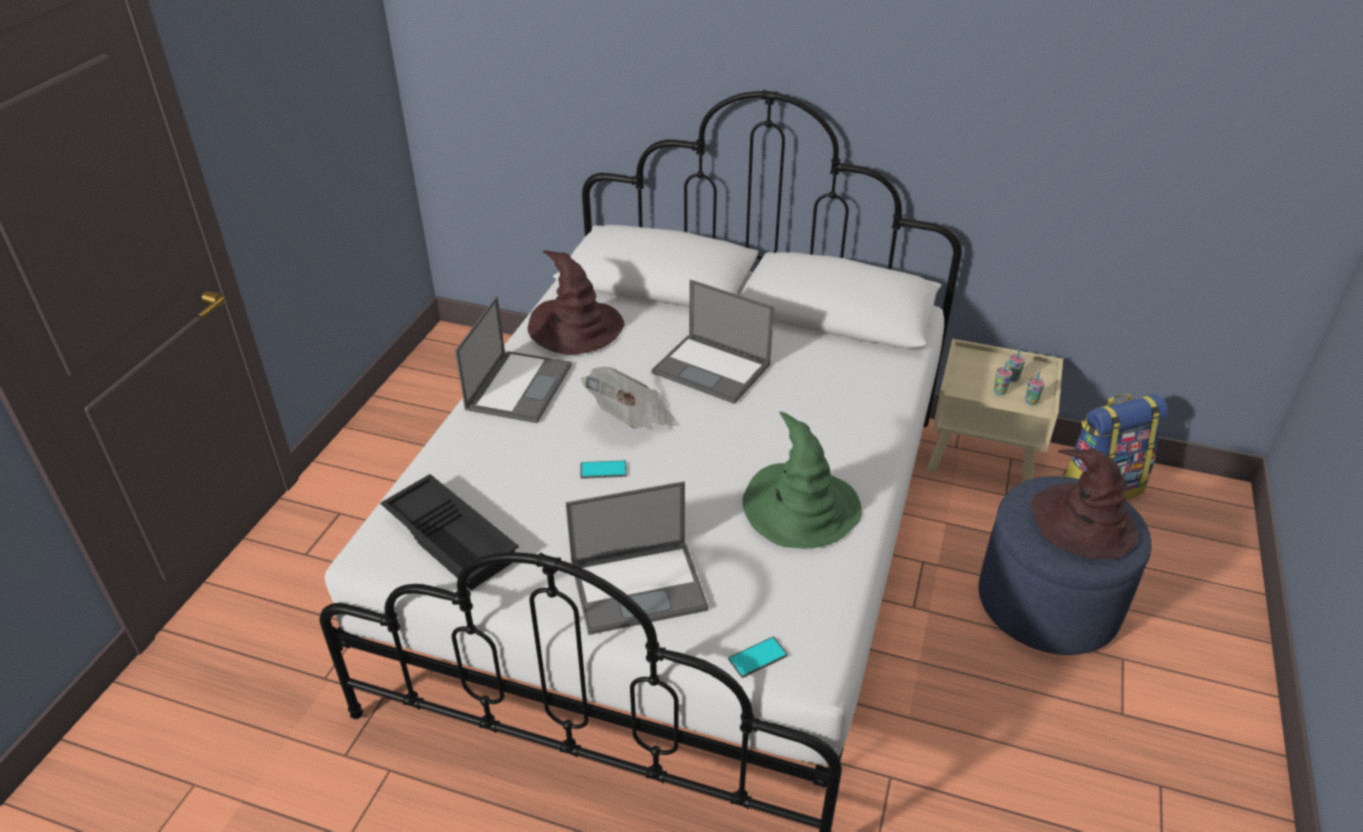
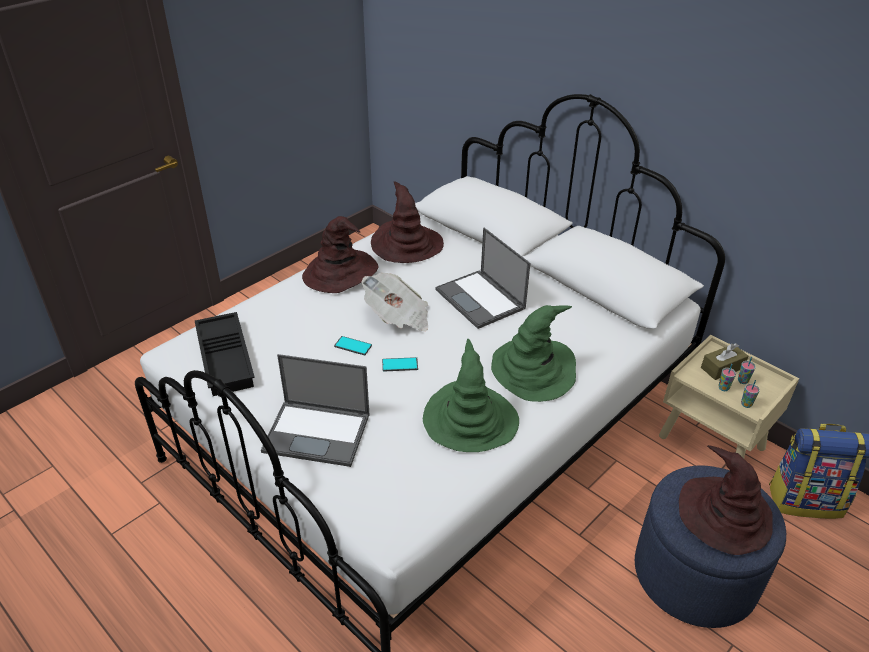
camera: 25 degrees right, 0 degrees up
laptop [455,296,572,423] -> brown hat [302,216,379,293]
phone [728,636,788,678] -> phone moved to [382,357,418,372]
none -> green hat [491,305,576,402]
none -> brown tissue box [701,343,749,380]

